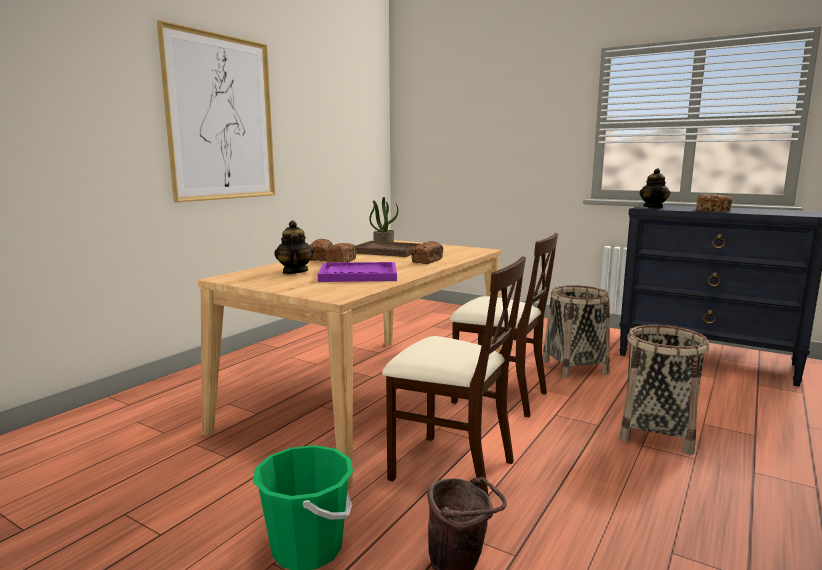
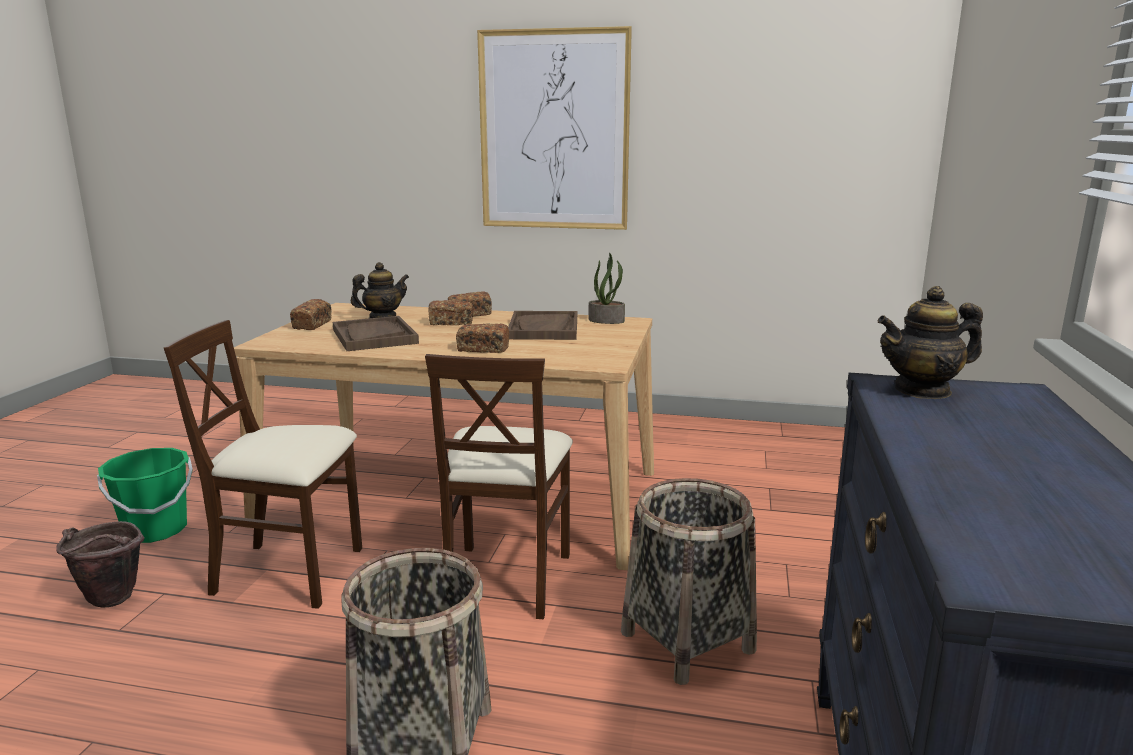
camera: 70 degrees right, 5 degrees up
purple tray [318,262,397,282] -> brown tray [333,316,419,351]
beige chair [382,256,526,496] -> beige chair turned 90 degrees clockwise [164,320,362,609]
bread [697,194,732,212] -> bread moved to [290,299,332,330]

